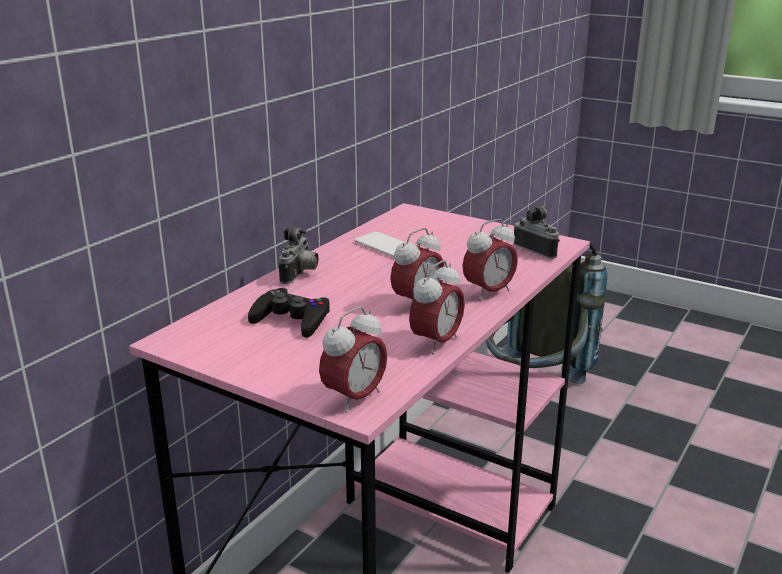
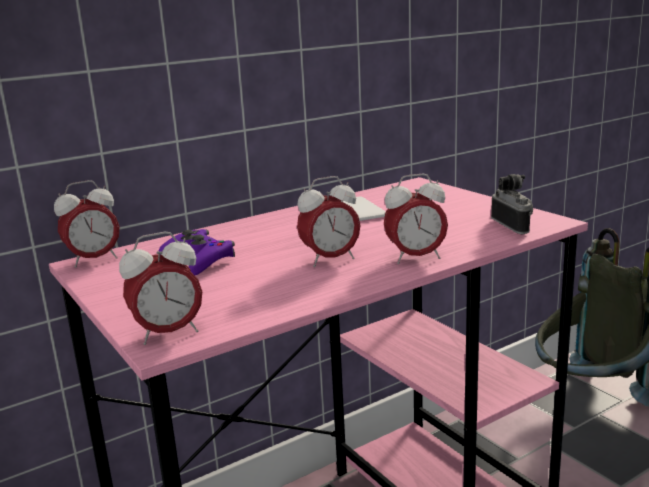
camera: 25 degrees right, 5 degrees down
black game controller [248,288,330,338] -> purple game controller [159,229,235,275]
camera [278,227,318,284] -> none
alarm clock [409,260,465,354] -> alarm clock moved to [54,180,119,268]

